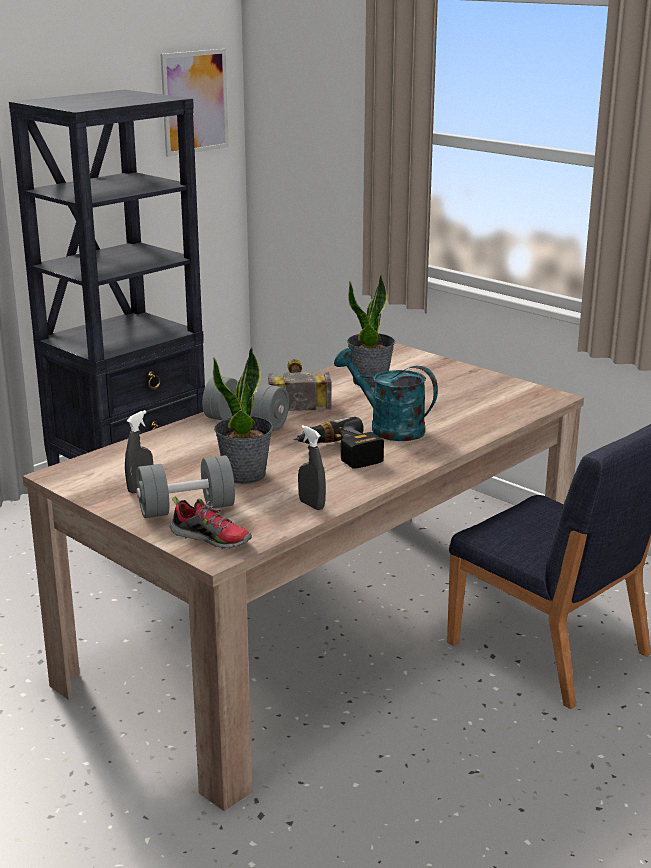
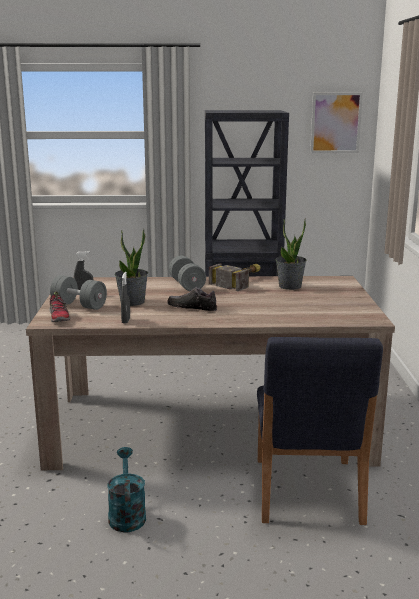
camera: 45 degrees right, 5 degrees down
power drill [293,417,384,469] -> shoe [168,287,217,311]
turquoise watering can [334,348,438,441] -> turquoise watering can moved to [107,447,146,533]

